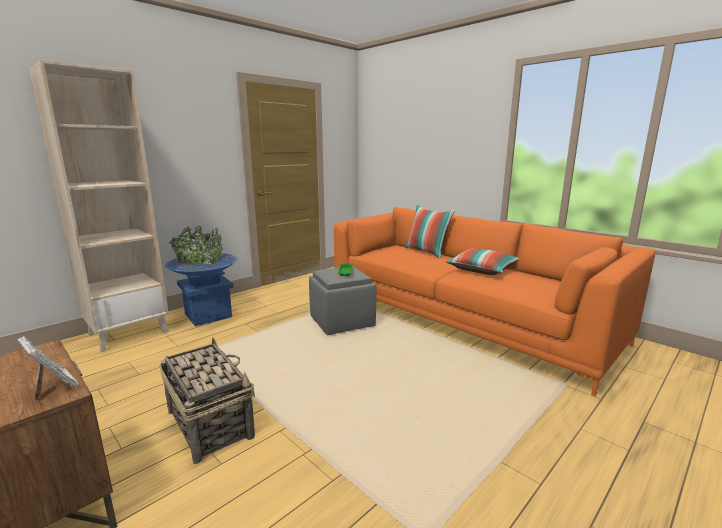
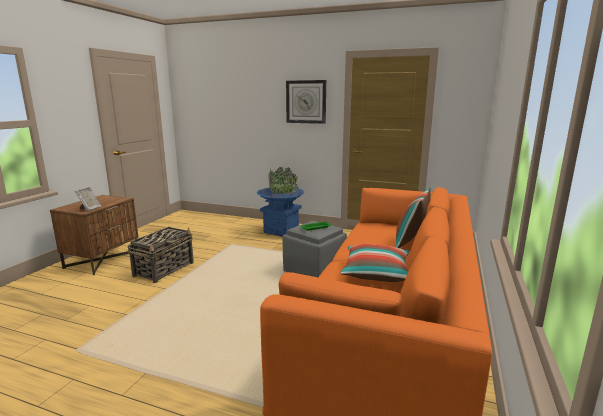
camera: 65 degrees right, 0 degrees up
beige bookcase [29,59,169,352] -> none
none -> wall clock [286,80,326,124]

